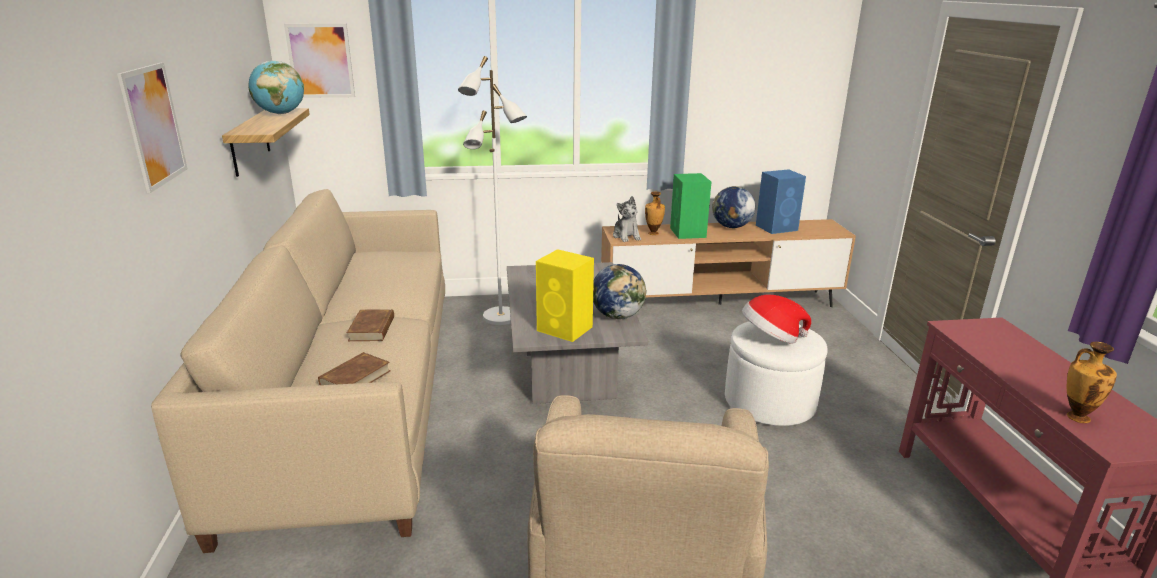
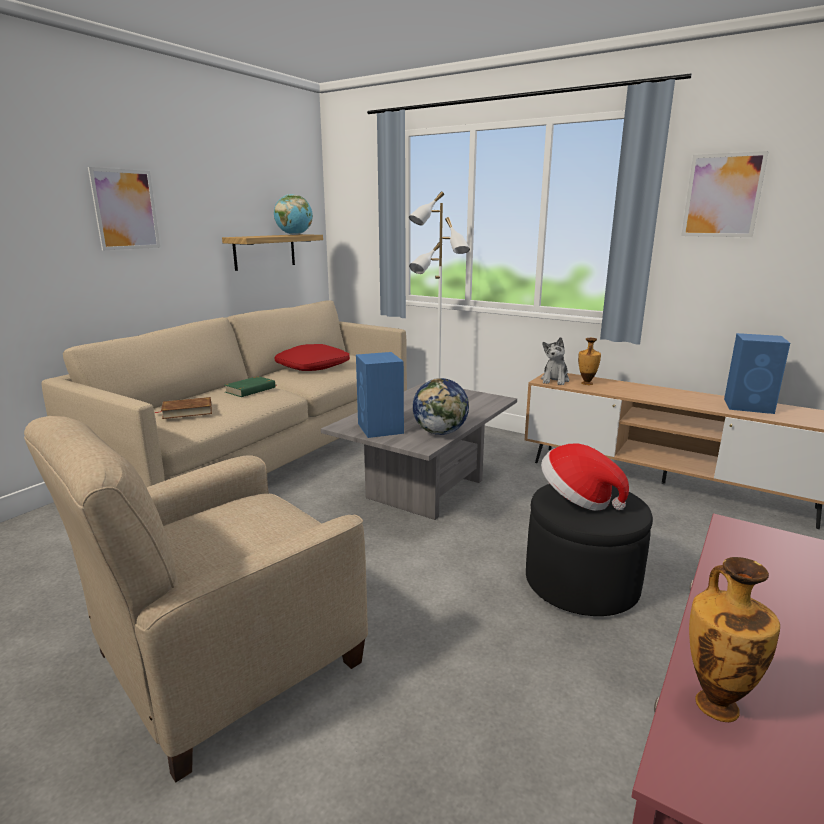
camera: 40 degrees right, 5 degrees down
picture [284,24,355,98] -> picture moved to [681,151,769,237]
brown book [347,309,394,341] -> green book [224,376,277,397]
yellow speaker [536,249,594,342] -> blue speaker [356,352,404,438]
green speaker [670,173,711,239] -> none
globe [712,186,755,228] -> none
white ottoman [725,321,828,426] -> black ottoman [526,484,653,616]
none -> red pillow [274,344,350,371]

